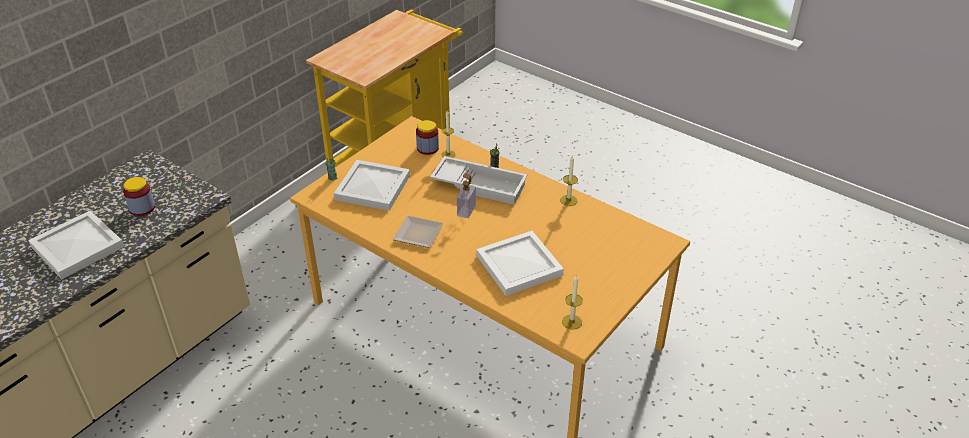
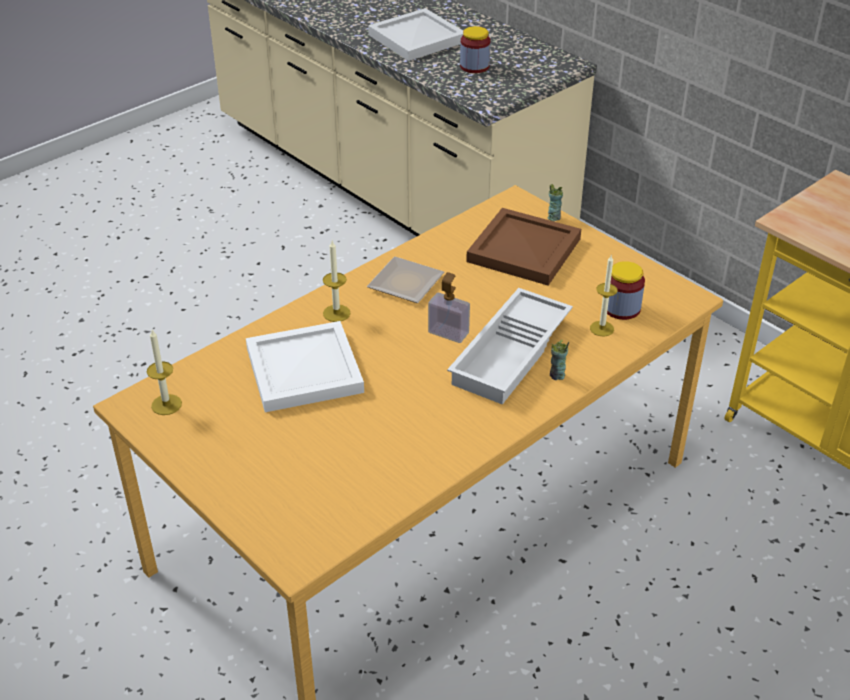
camera: 100 degrees right, 0 degrees up
white tray [334,160,410,211] -> brown tray [466,208,581,285]
candle [560,155,578,206] -> candle moved to [323,241,351,322]

